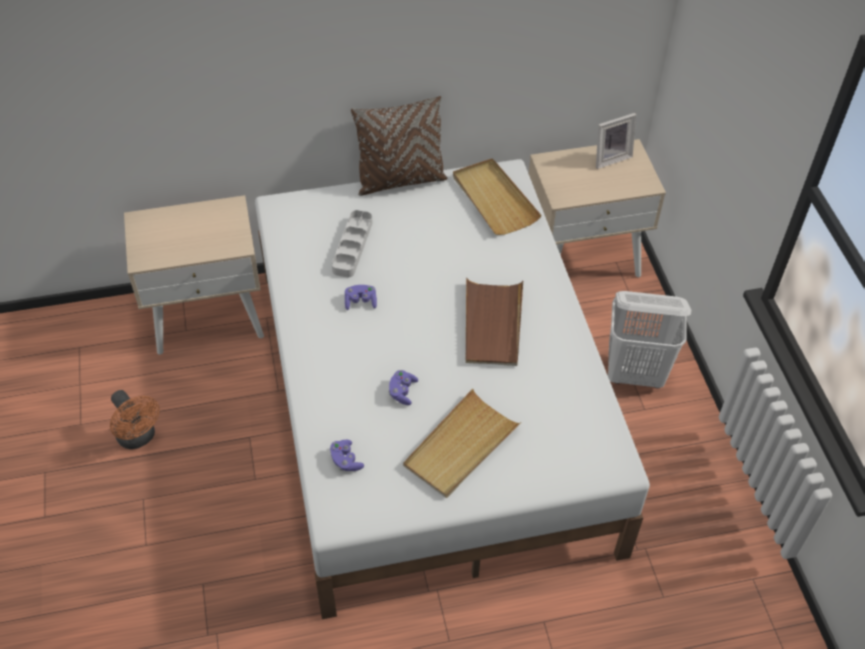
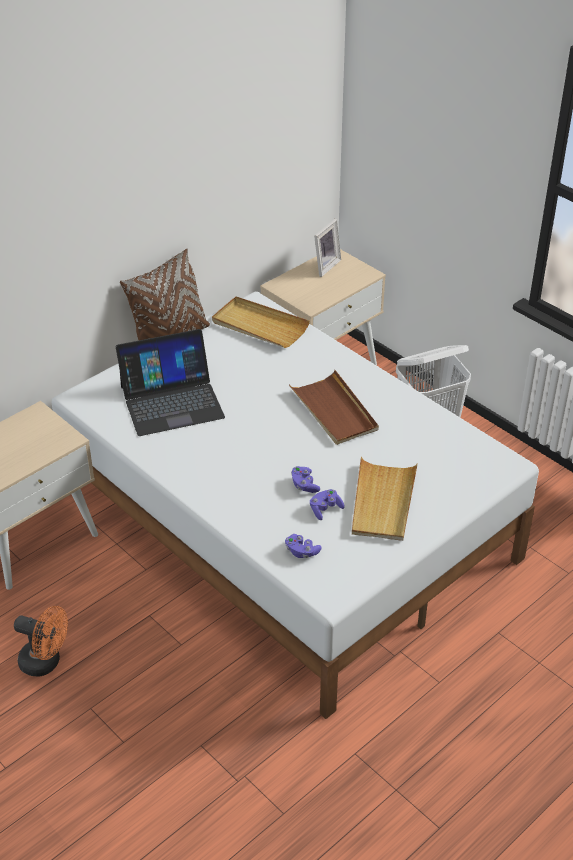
camera: 30 degrees left, 10 degrees down
grey tray [332,210,372,277] -> laptop [116,329,225,436]
purple game controller [345,285,377,310] -> purple game controller moved to [310,489,345,520]

